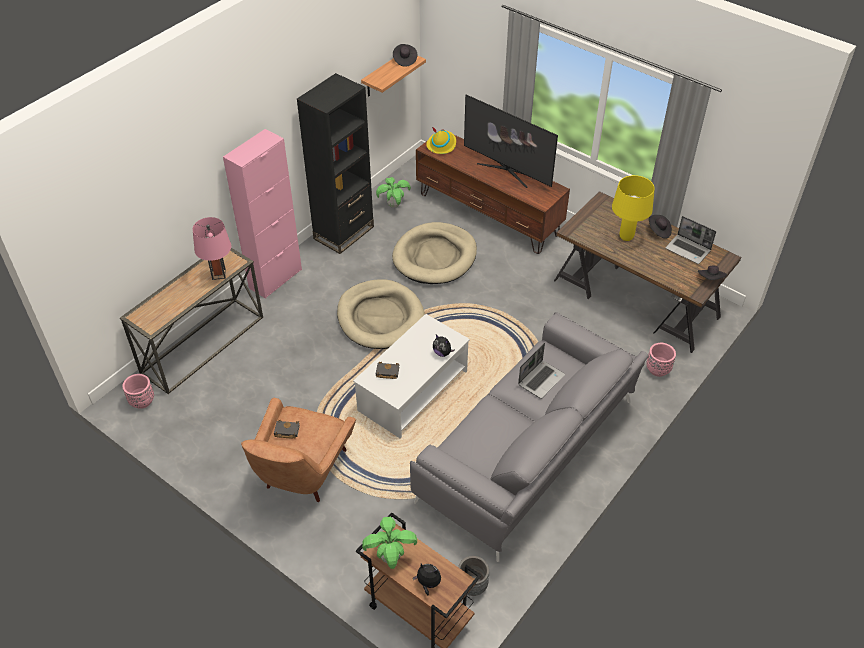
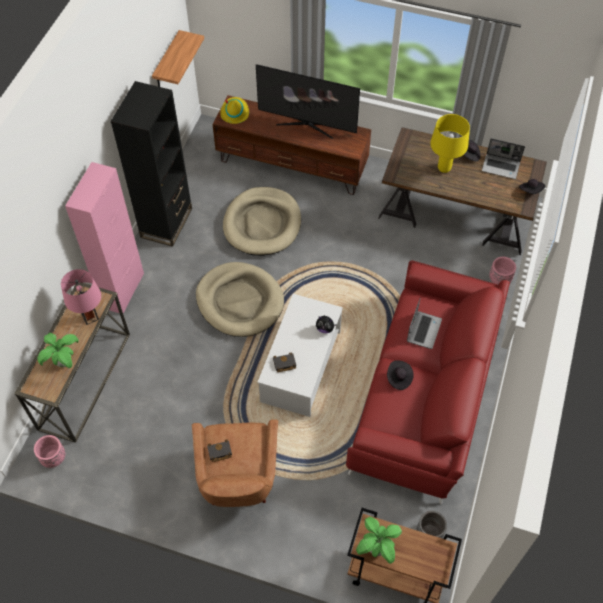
camera: 20 degrees left, 10 degrees up
potted plant [376,177,411,208] -> potted plant moved to [37,333,79,368]
black hat [393,44,417,67] -> black hat moved to [387,361,414,390]
grey sofa [410,312,649,562] -> red sofa [346,260,510,505]
plush toy [413,564,441,595] -> none

